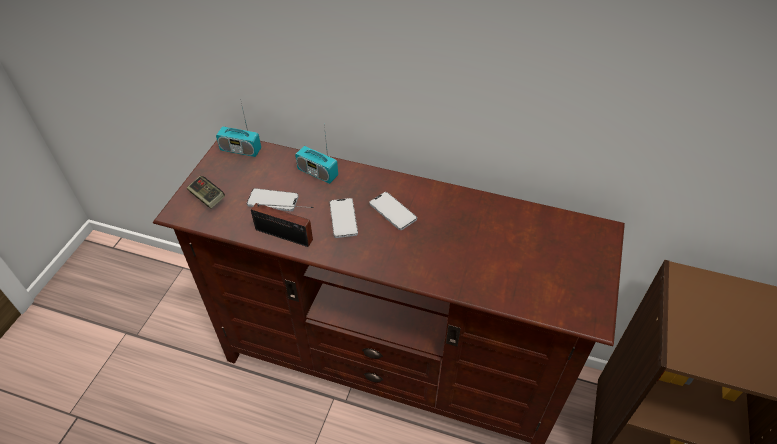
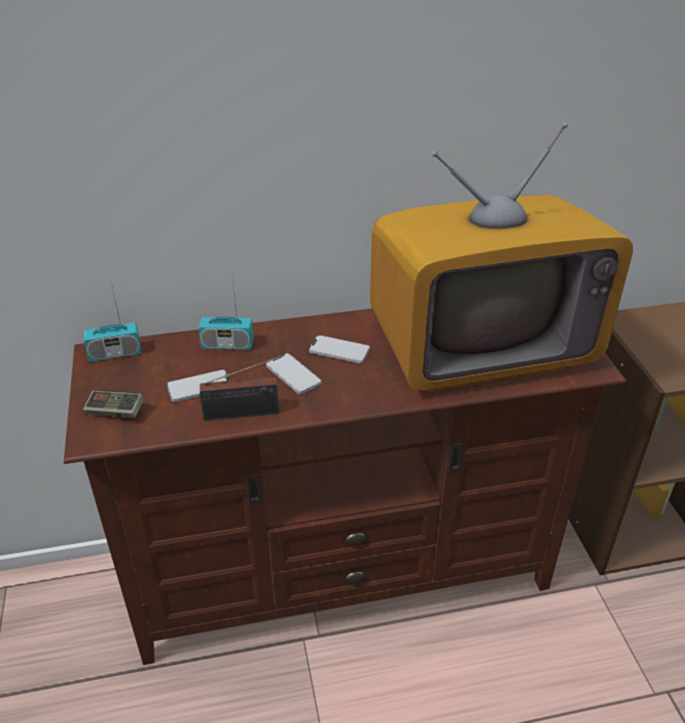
camera: 30 degrees left, 10 degrees down
none -> television [370,122,633,392]

